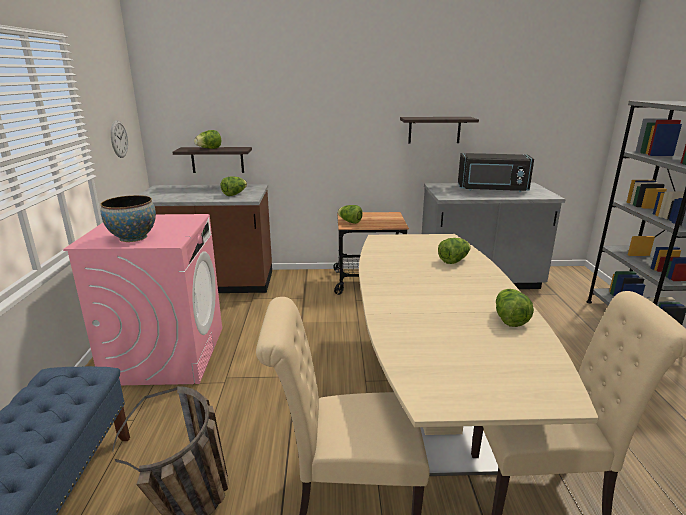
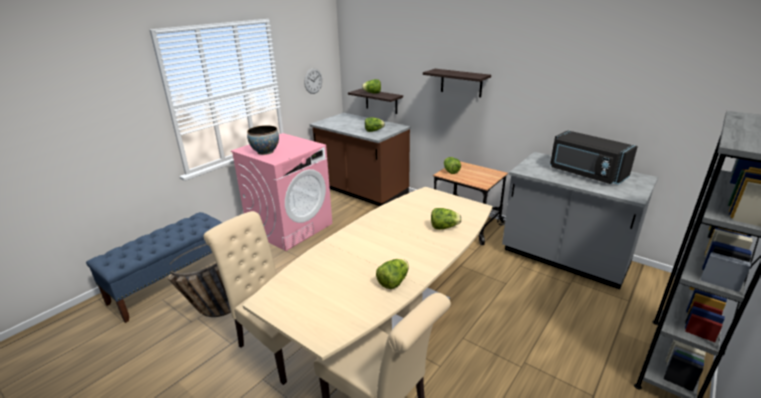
camera: 40 degrees right, 5 degrees up
shelf [400,117,479,144] -> shelf moved to [423,69,491,97]

